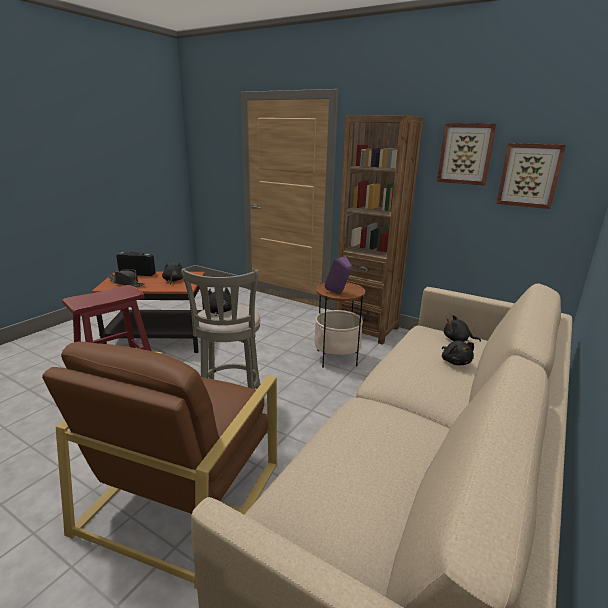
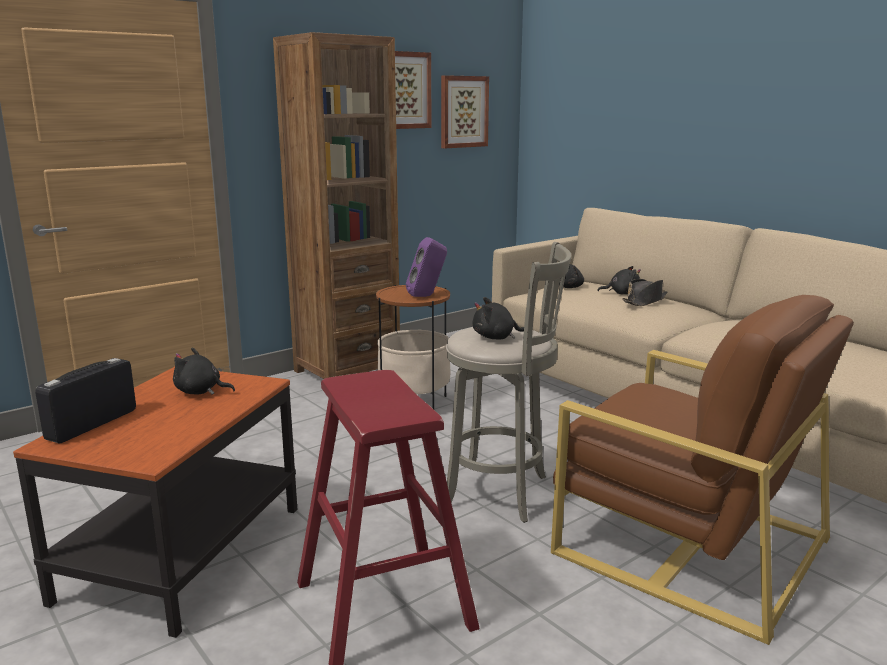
camera: 70 degrees left, 5 degrees down
black hat [108,269,145,287] -> black hat moved to [622,279,667,306]

